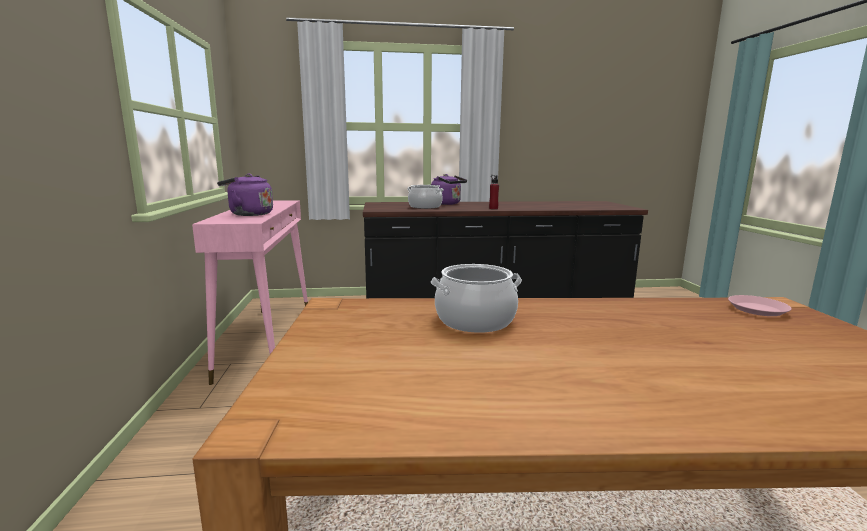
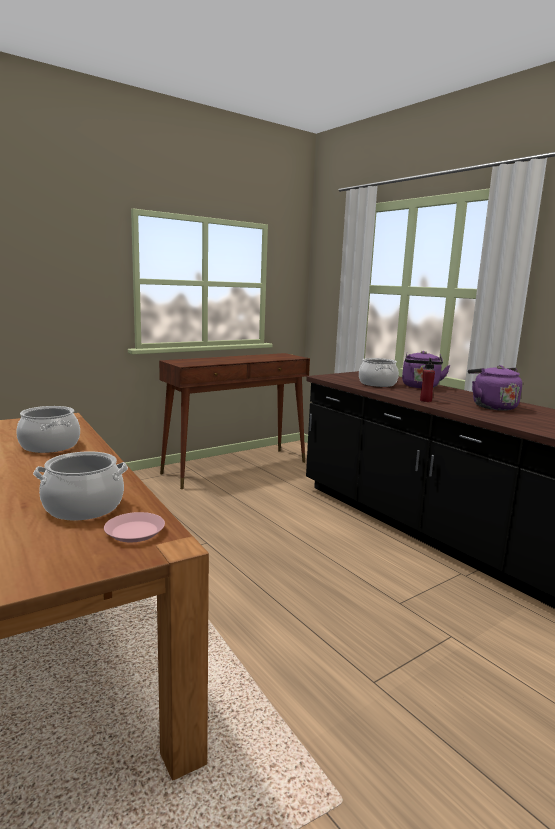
camera: 60 degrees right, 0 degrees up
pink console table [192,200,308,385] -> brown console table [159,353,310,489]
purple kettle [217,174,273,216] -> purple kettle moved to [468,365,522,411]
none -> cooking pot [33,451,128,521]

